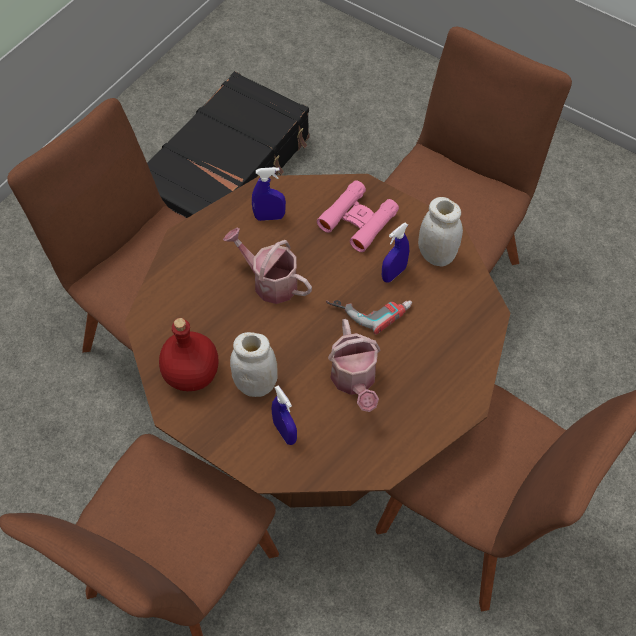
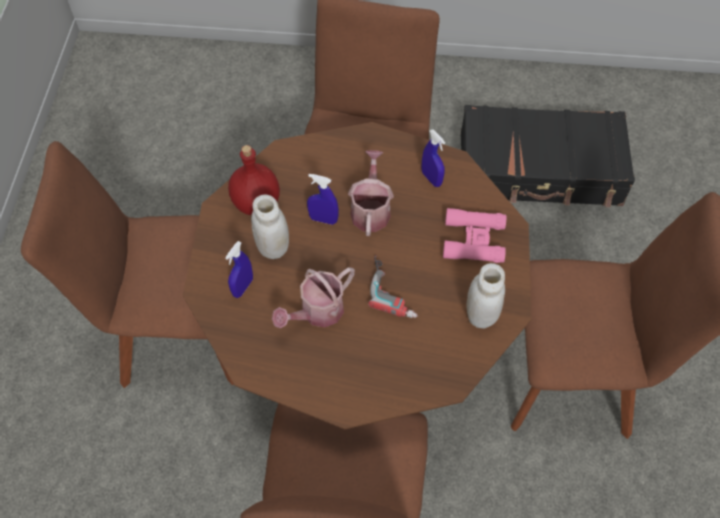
camera: 60 degrees right, 0 degrees up
blue spray bottle [382,223,409,283] -> blue spray bottle moved to [307,174,339,225]

